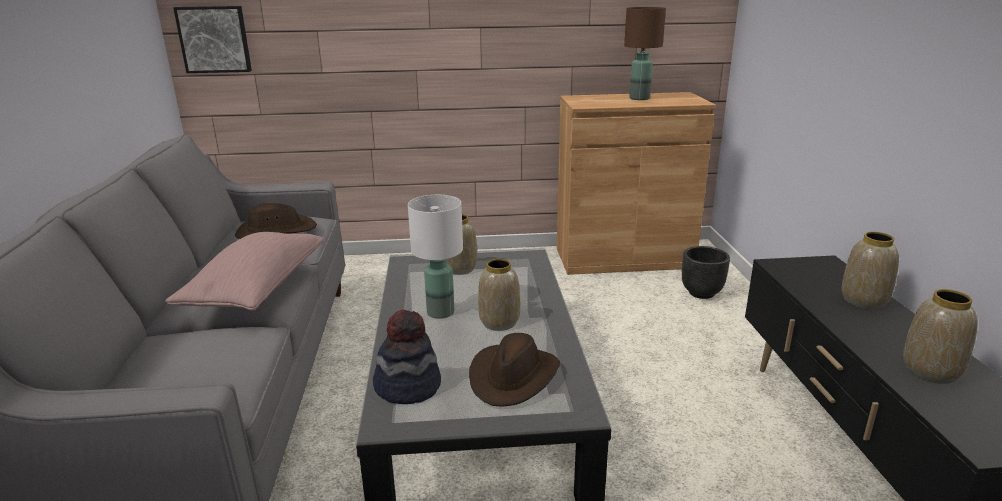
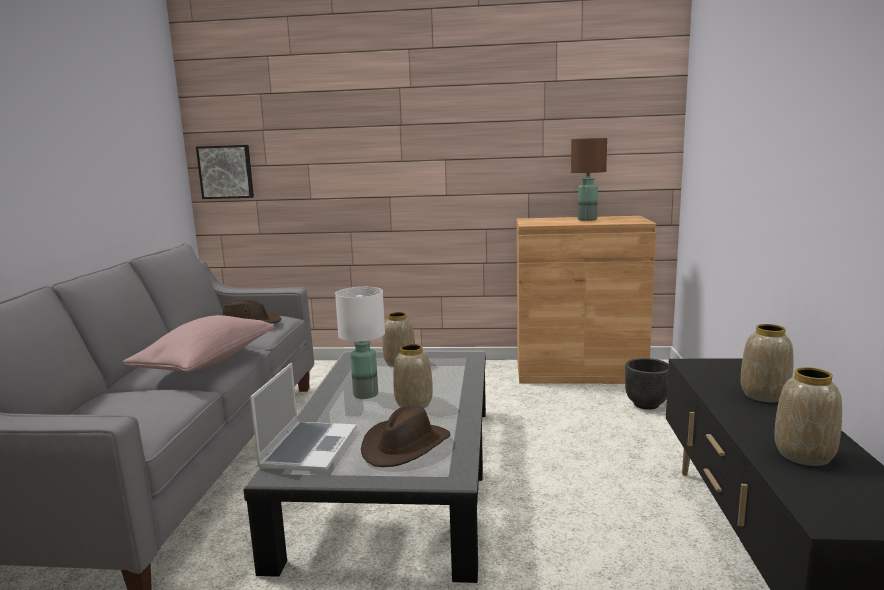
camera: 10 degrees right, 10 degrees down
hat [373,310,441,404] -> laptop [250,363,357,472]

